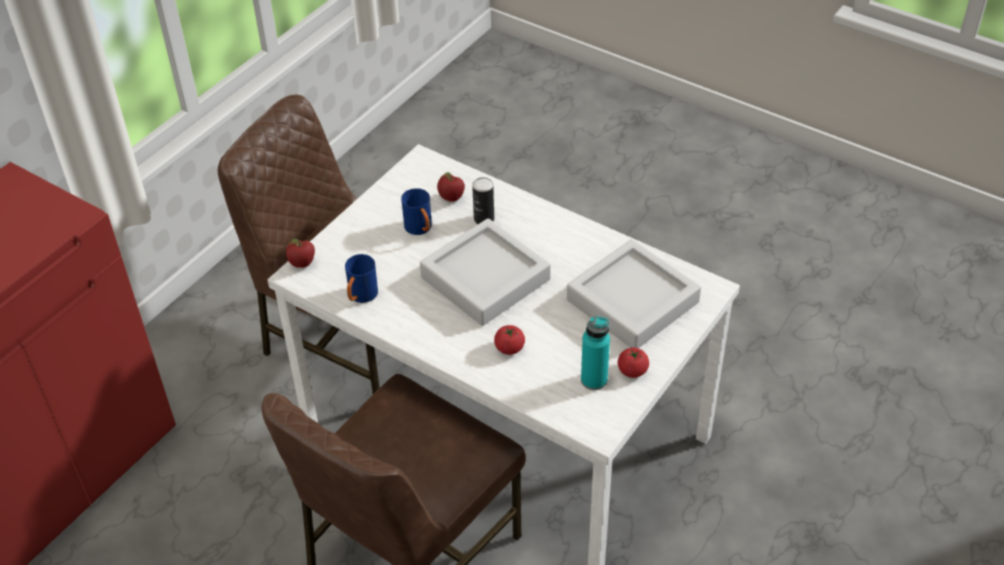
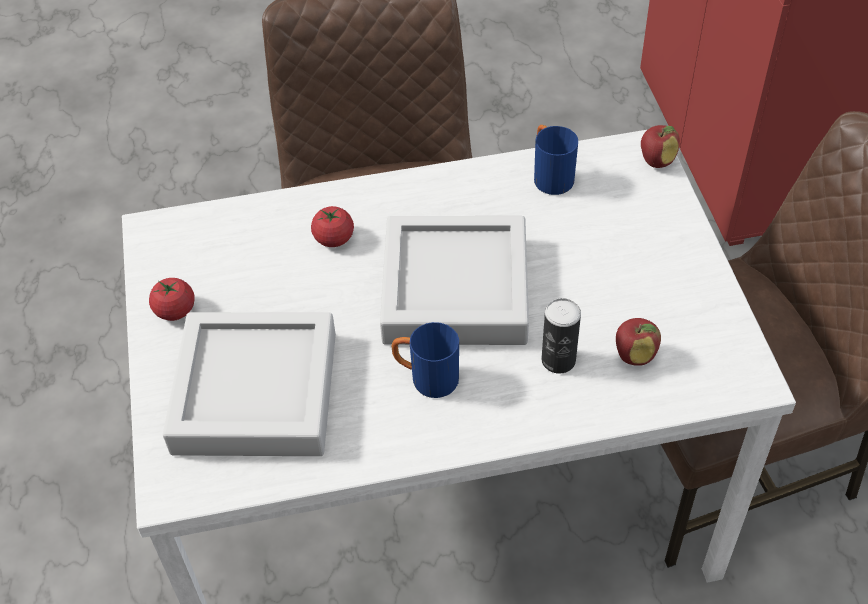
camera: 135 degrees right, 5 degrees up
blue mug [401,188,432,235] -> blue mug moved to [392,322,459,398]
turquoise bottle [581,316,610,390] -> none

